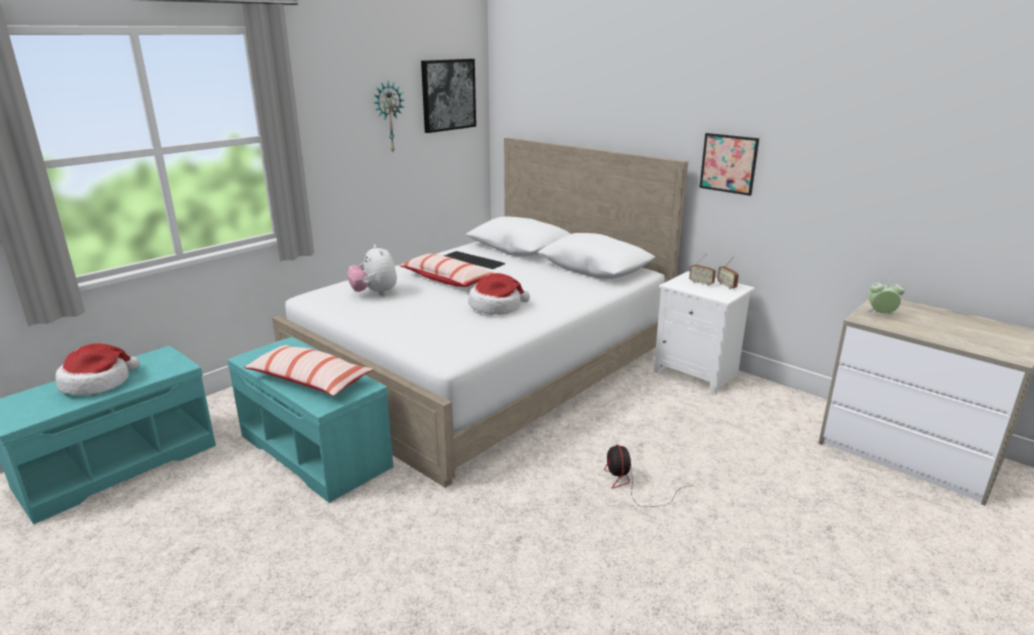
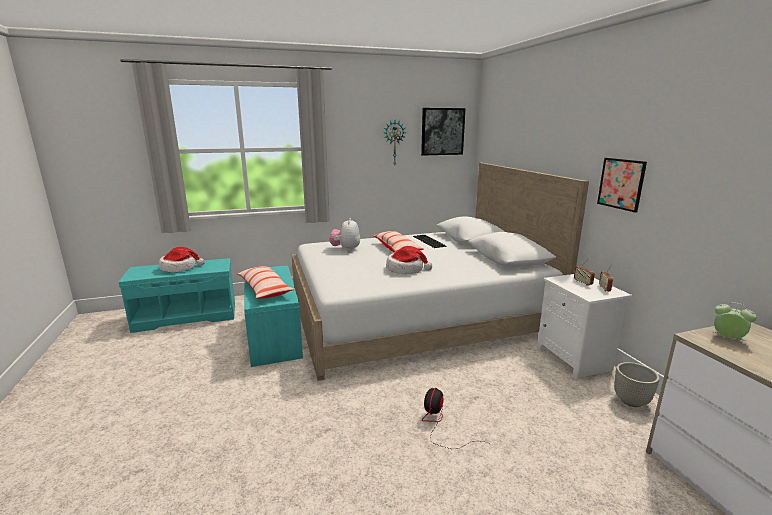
camera: 30 degrees right, 5 degrees down
none -> grey planter [614,362,659,407]

